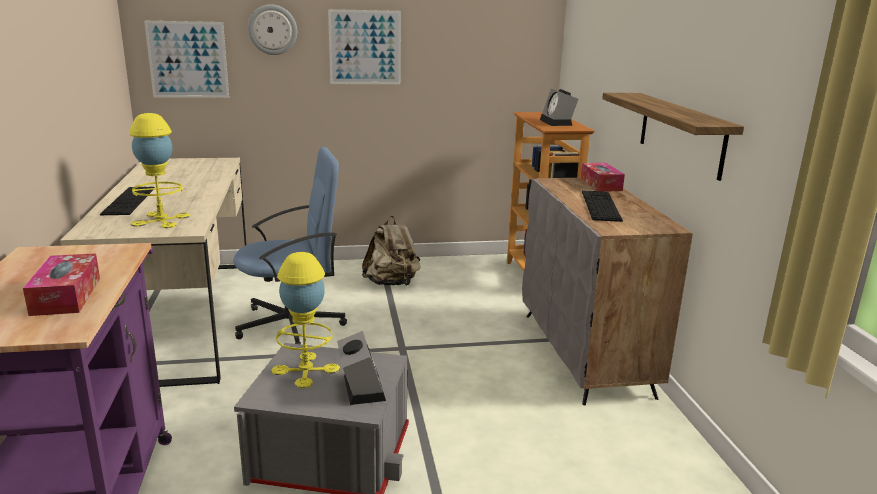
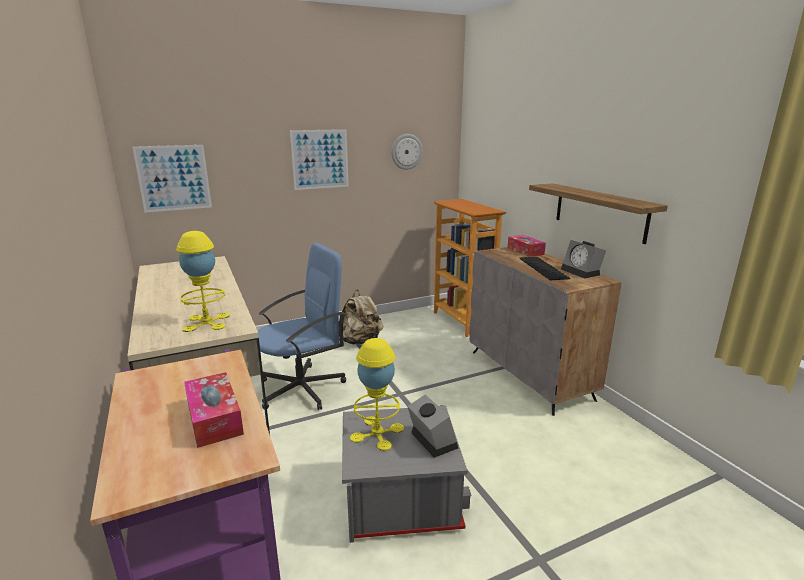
camera: 15 degrees left, 0 degrees up
keyboard [100,187,155,215] -> none
wall clock [248,4,297,55] -> wall clock moved to [391,134,423,170]
alarm clock [540,89,578,126] -> alarm clock moved to [561,240,606,278]

